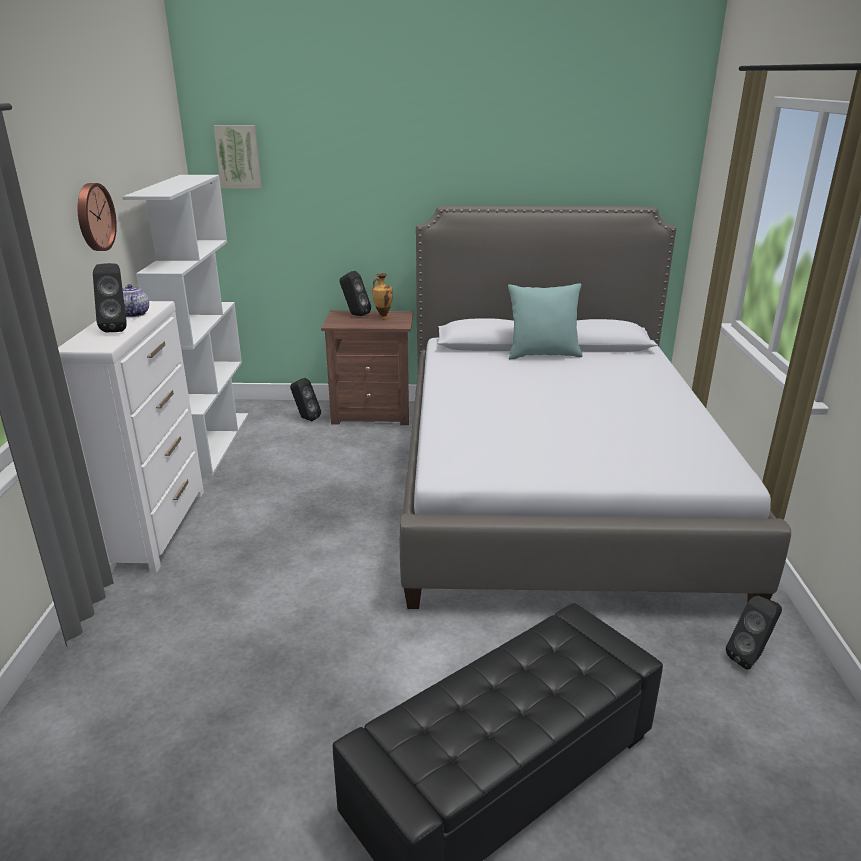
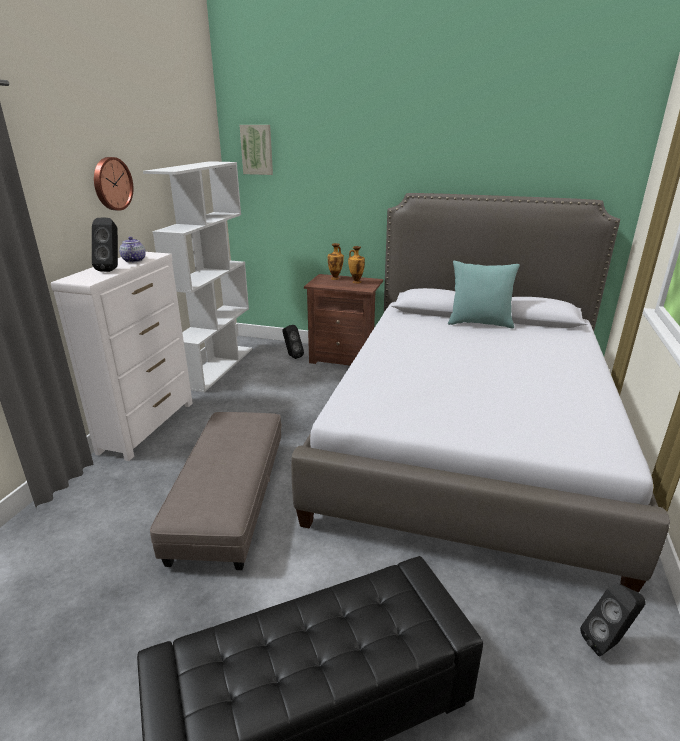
camera: 15 degrees right, 0 degrees up
black speaker [339,271,371,316] -> vase [328,243,344,280]
none -> grey ottoman [150,412,282,570]

